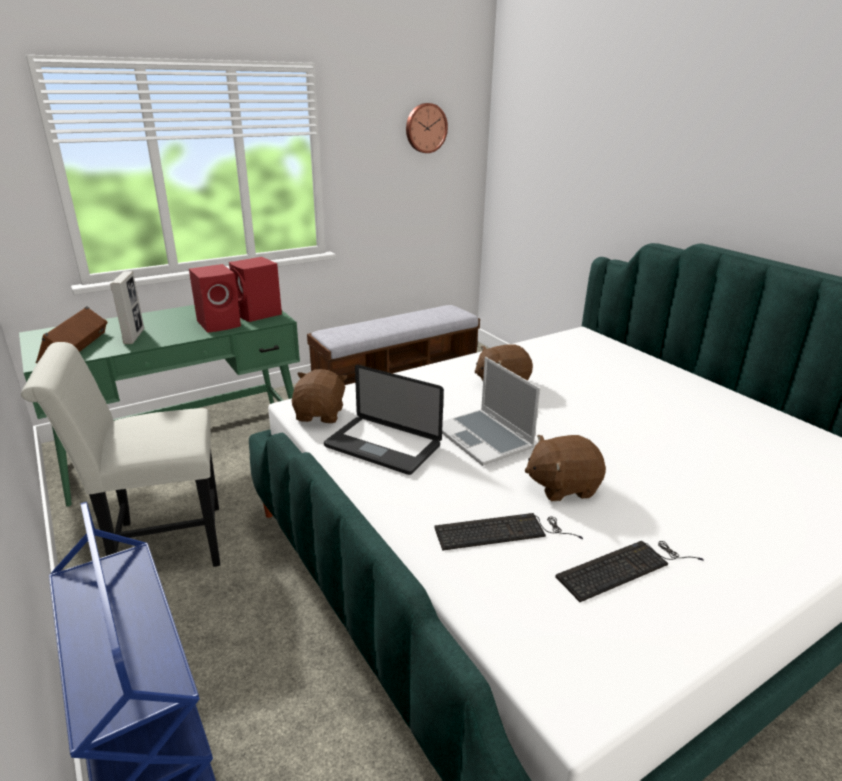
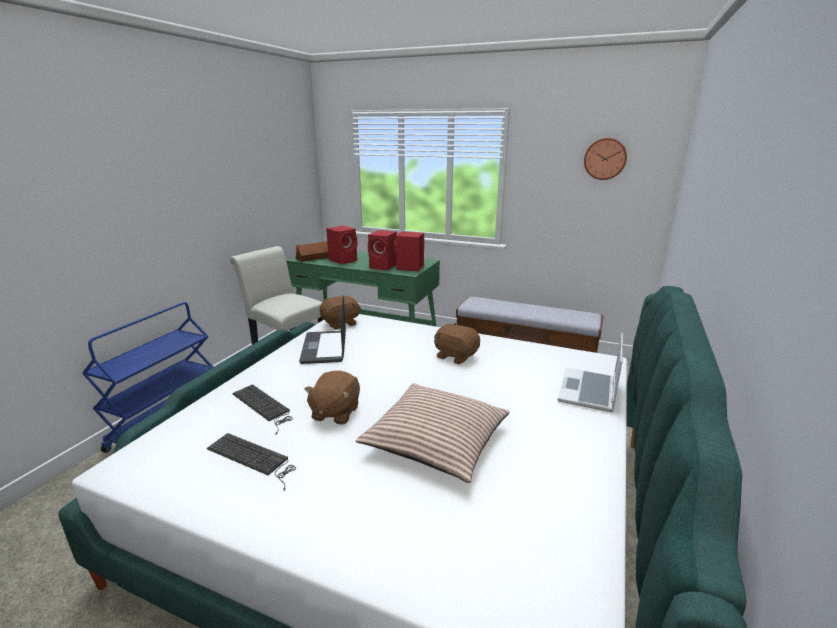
camera: 55 degrees right, 5 degrees down
picture frame [110,271,144,344] -> red speaker [326,226,357,264]
laptop [442,357,540,466] -> laptop moved to [558,333,623,412]
brown plush toy [525,435,606,501] -> brown plush toy turned 120 degrees counterclockwise [304,371,360,425]
none -> pillow [356,383,510,483]

